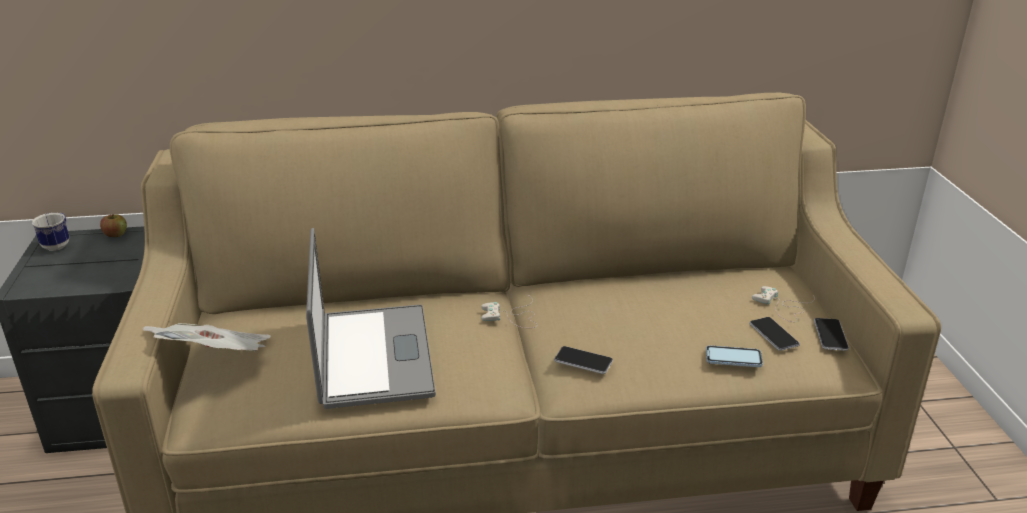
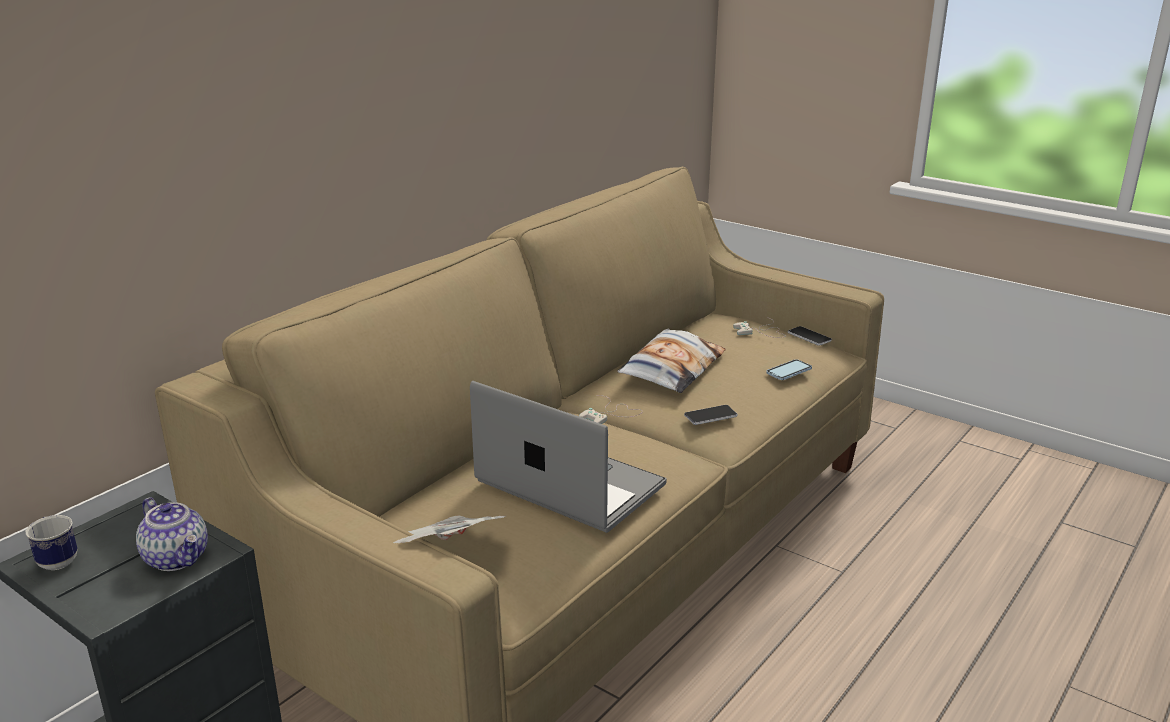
camera: 45 degrees left, 5 degrees down
apple [100,214,127,237] -> none
phone [749,317,800,351] -> none
none -> teapot [136,497,208,571]
none -> pillow [617,329,726,393]

